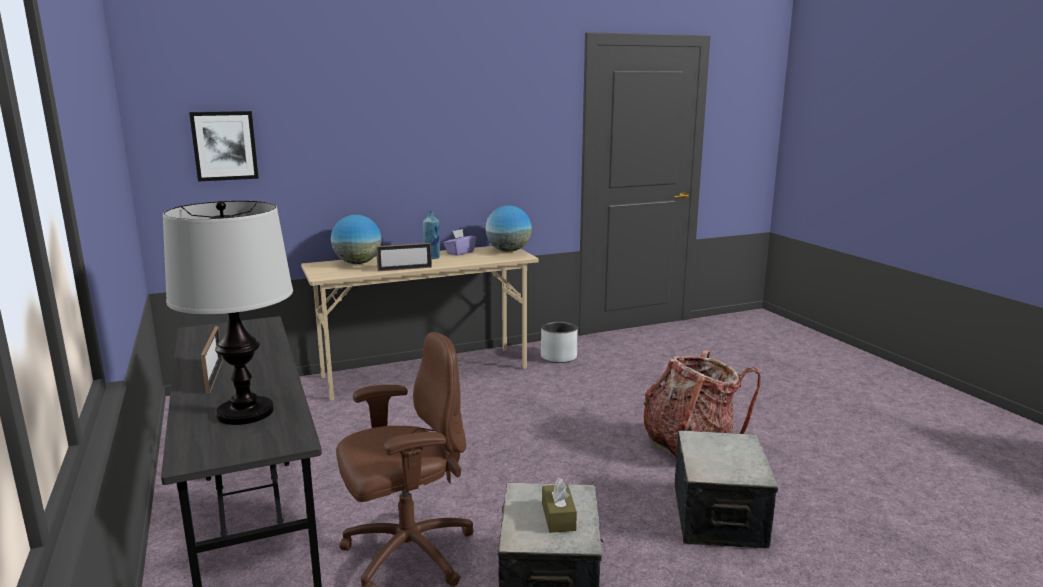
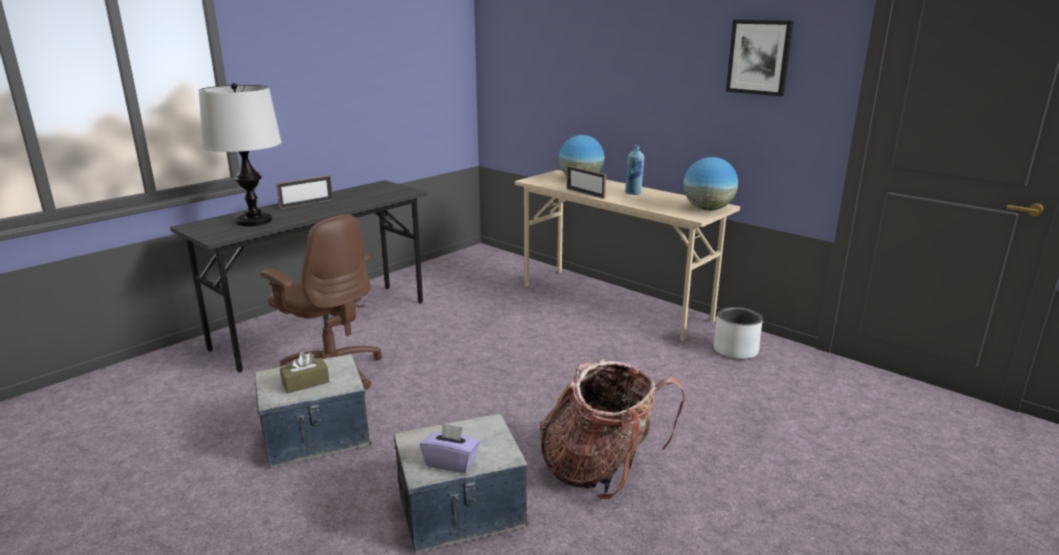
camera: 65 degrees right, 5 degrees up
picture [189,111,259,181] -> picture moved to [726,20,793,96]
purple tissue box [444,229,476,256] -> purple tissue box moved to [420,423,480,473]

